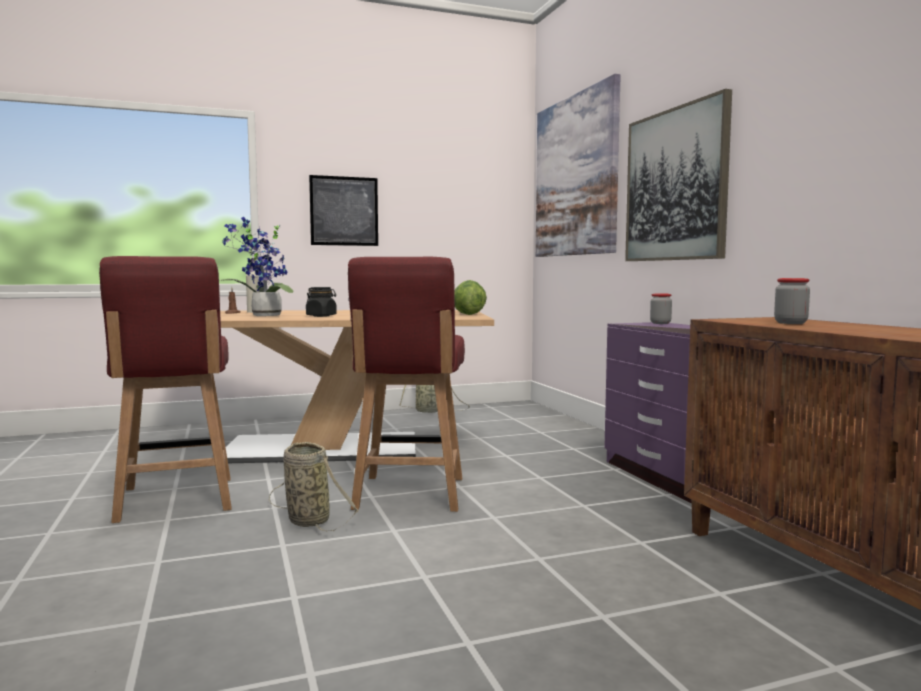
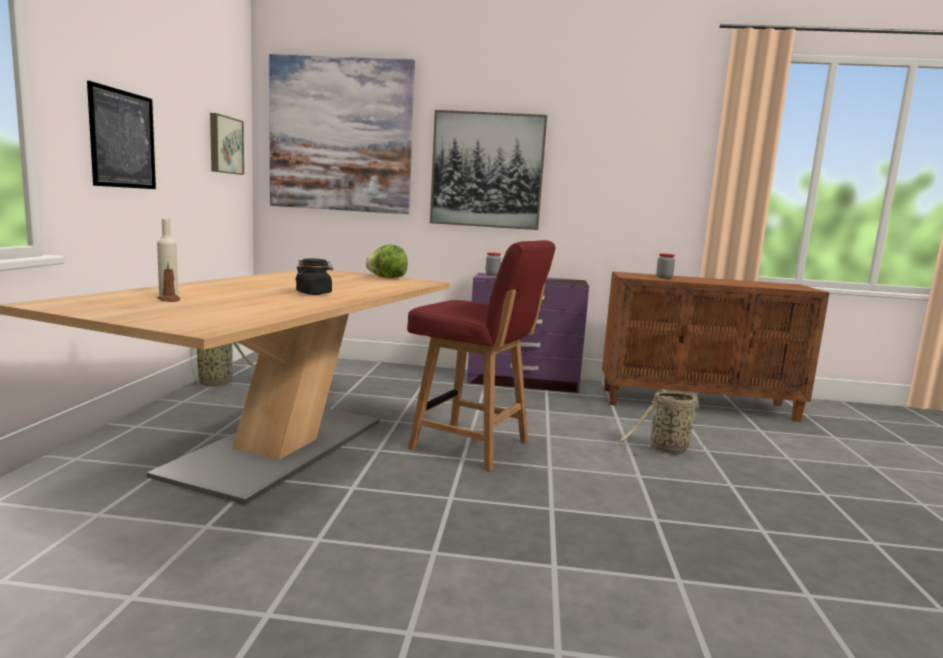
camera: 65 degrees left, 5 degrees up
red chair [99,256,232,523] -> none
potted plant [220,217,294,316] -> none
basket [269,442,359,531] -> basket moved to [618,392,704,454]
none -> picture [210,113,244,175]

